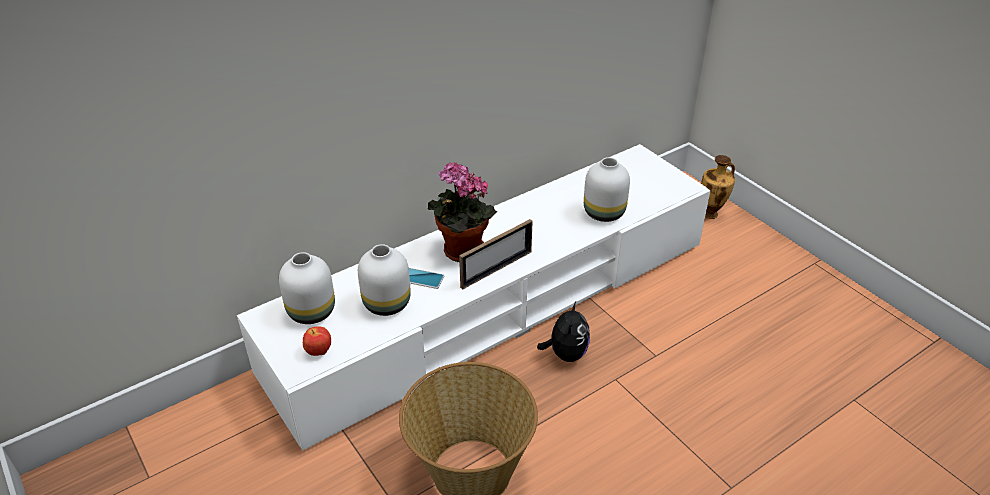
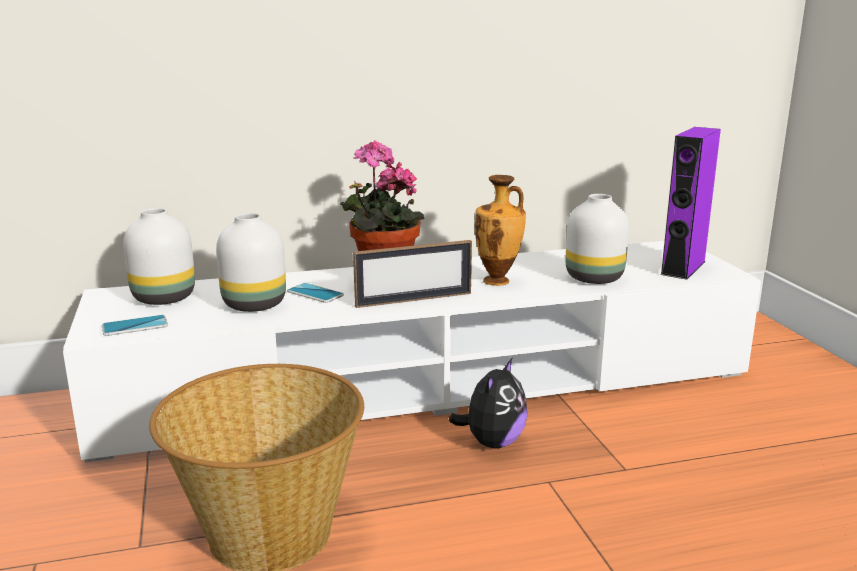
camera: 20 degrees right, 20 degrees down
apple [303,327,331,356] -> phone [102,315,168,336]
vase [701,155,735,219] -> vase moved to [475,175,526,286]
none -> purple speaker [660,127,721,280]

